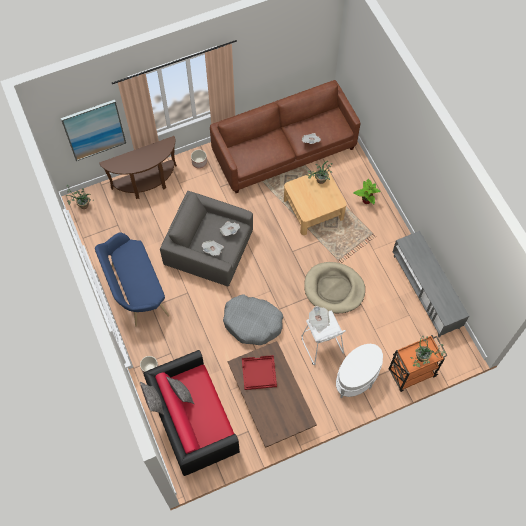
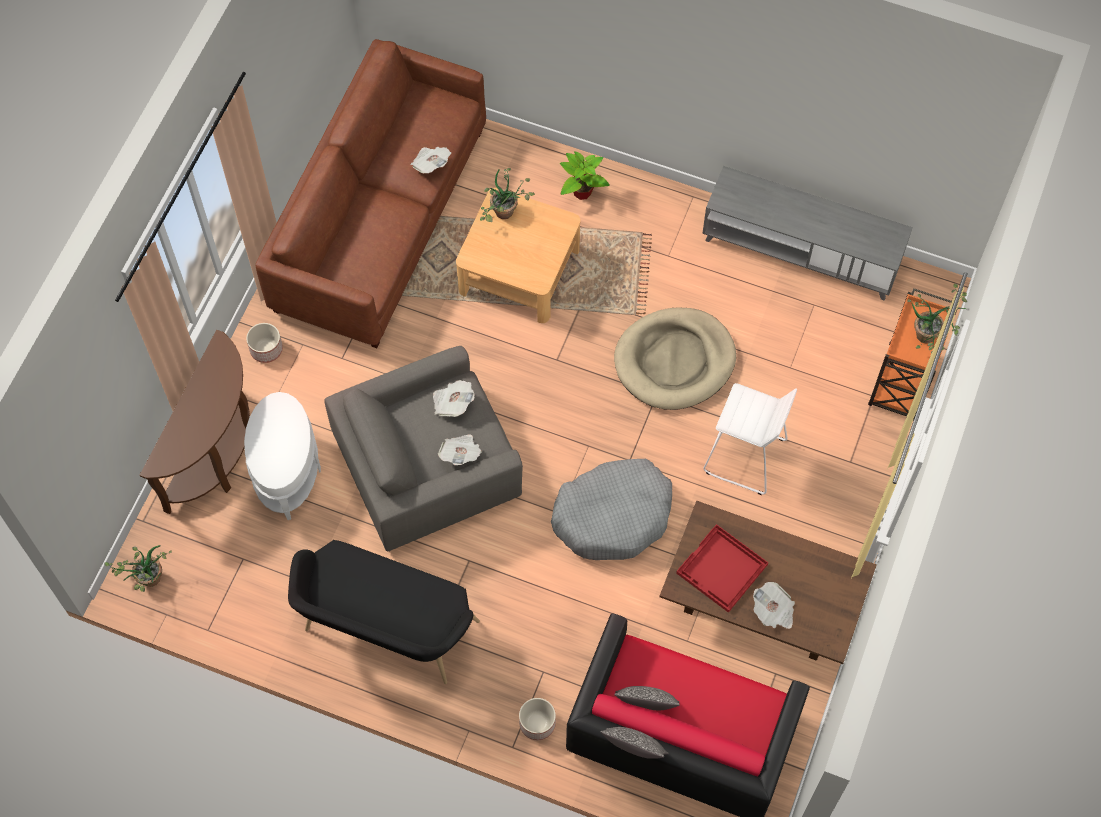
camera: 45 degrees left, 0 degrees up
picture [61,100,126,161] -> none
blue bench [95,233,169,327] -> black bench [288,540,480,684]
newspaper [309,306,330,333] -> newspaper moved to [753,582,795,629]
white side table [336,344,383,398] -> white side table moved to [244,392,321,520]

